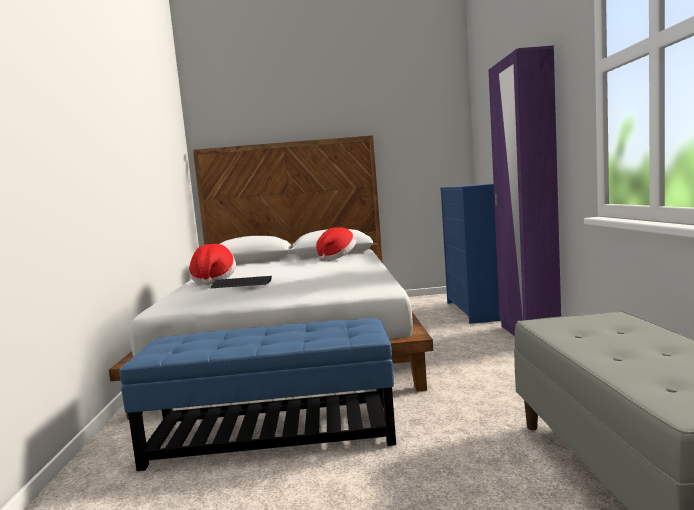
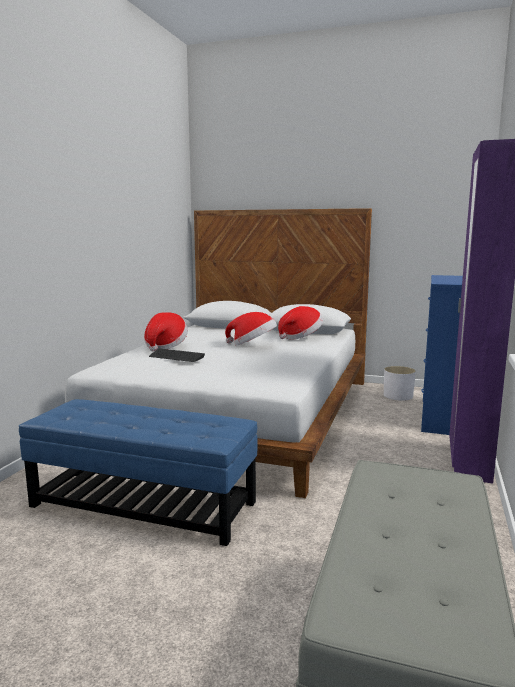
camera: 20 degrees right, 5 degrees up
none -> hat [225,312,277,346]
none -> white planter [384,366,416,401]

